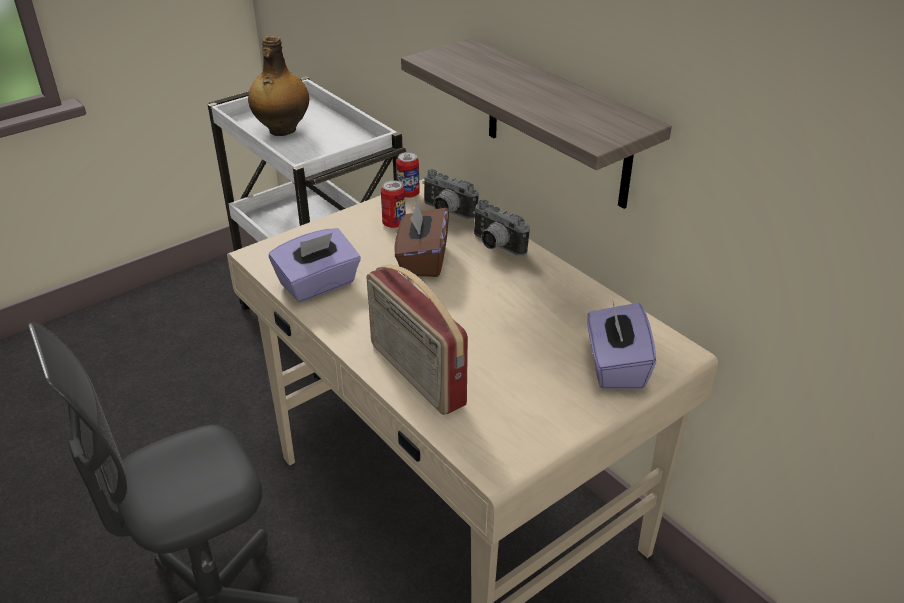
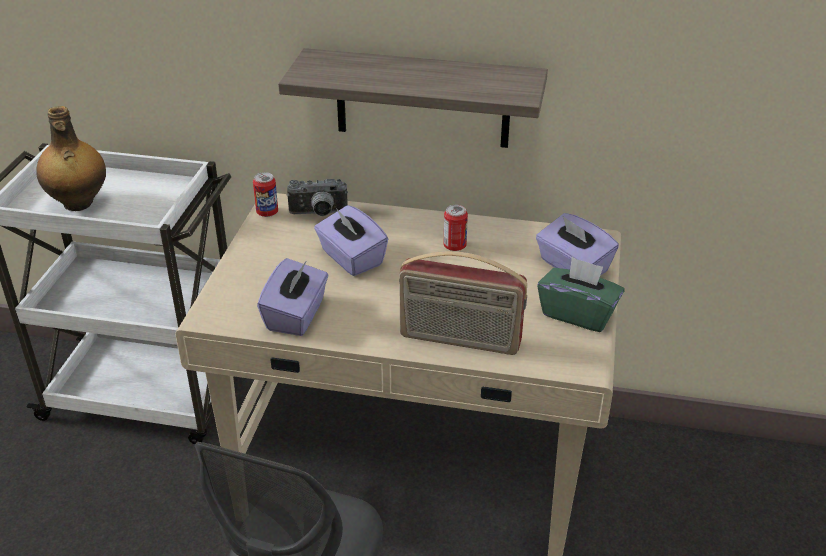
camera: 40 degrees left, 0 degrees up
can [381,180,406,228] -> can moved to [444,205,468,251]
brown tissue box [395,201,449,277] -> purple tissue box [314,205,388,276]
camera [473,200,530,256] -> none
none -> green tissue box [537,257,625,332]

